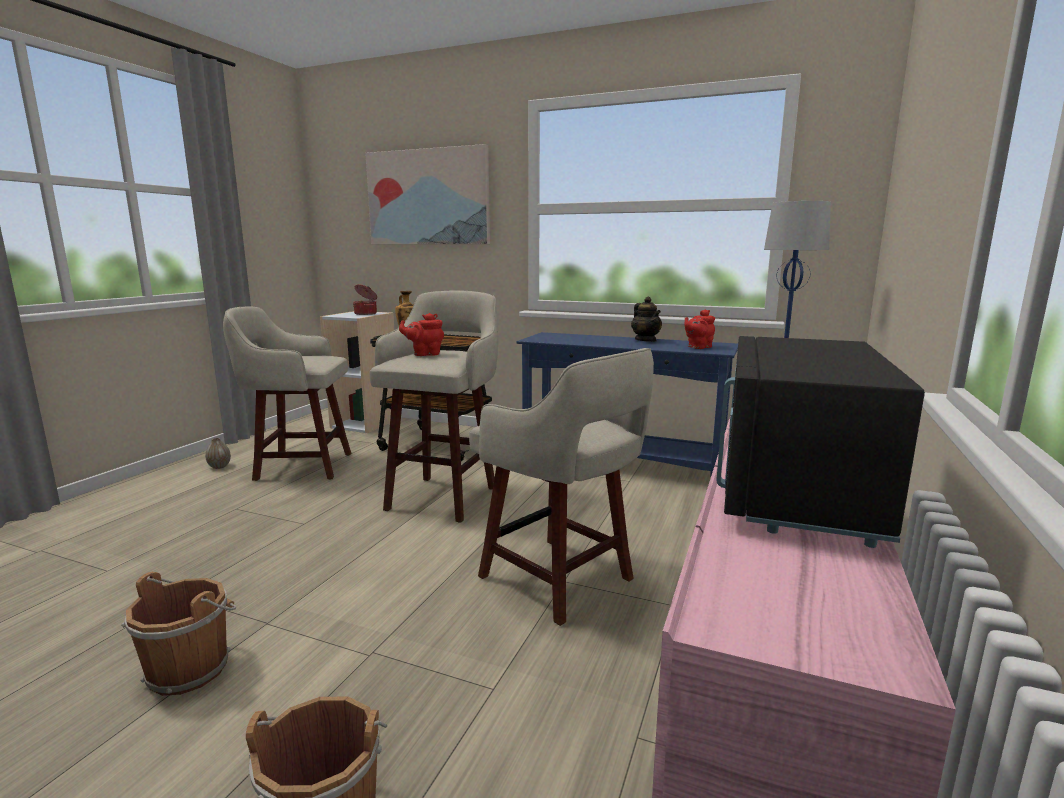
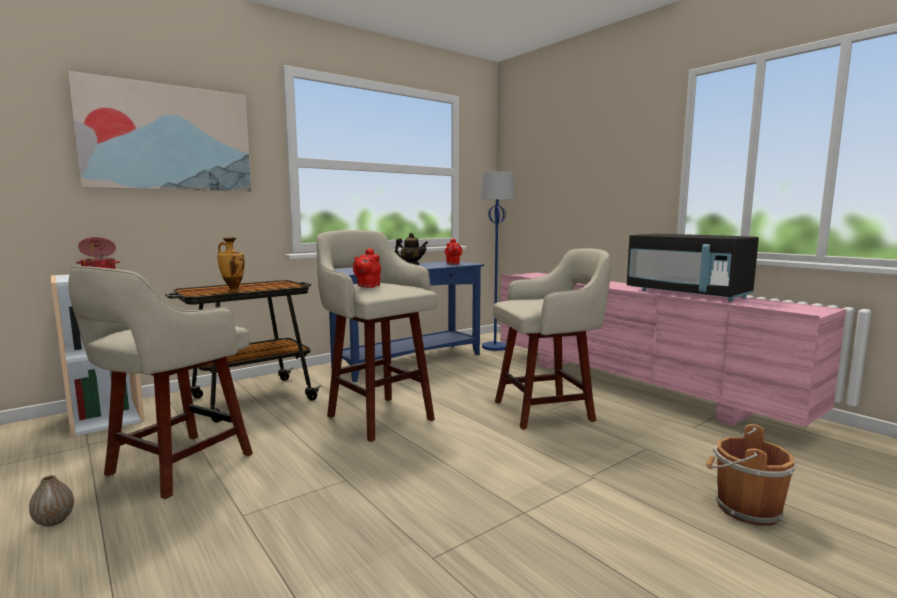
camera: 60 degrees left, 5 degrees down
brown bucket [121,572,236,696] -> none

